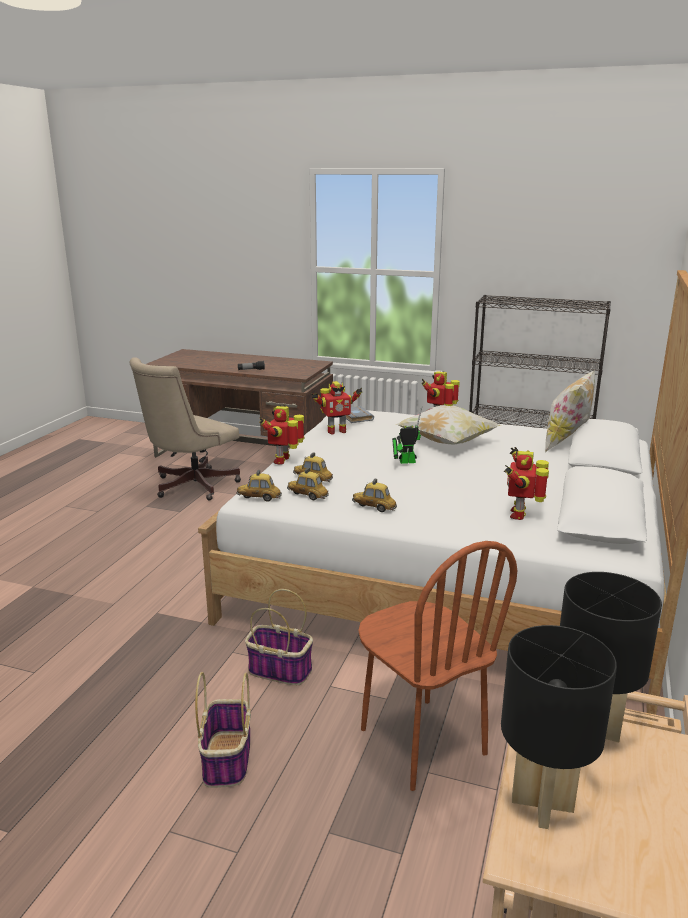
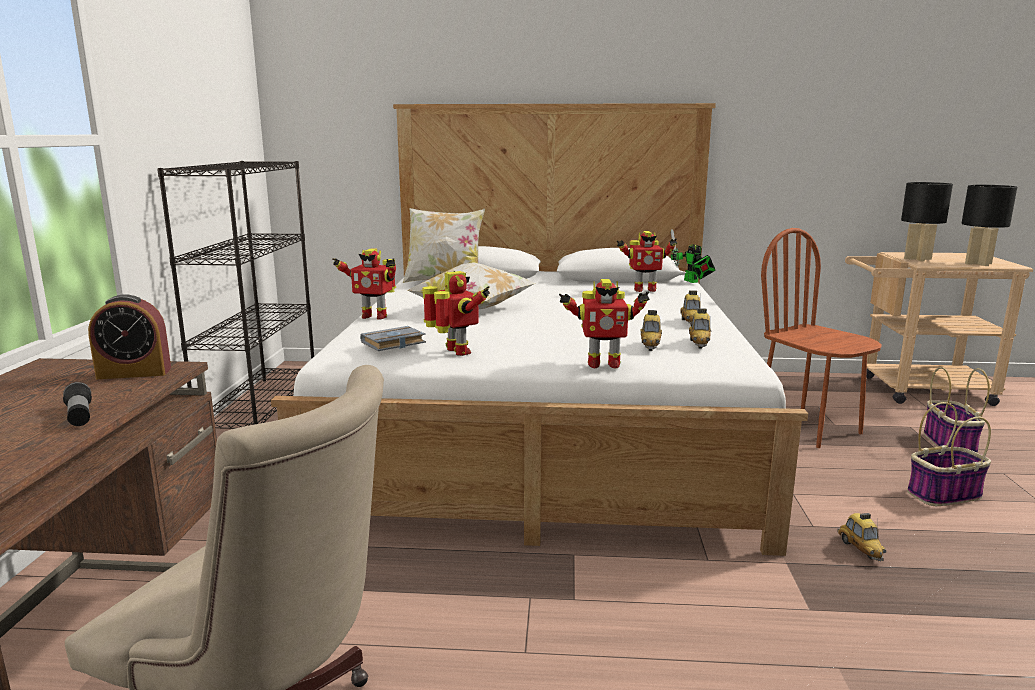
camera: 105 degrees left, 5 degrees down
toy car [236,470,282,502] -> toy car moved to [837,513,887,561]
basket [245,589,313,685] -> basket moved to [924,367,990,453]
brown chair [358,541,517,791] -> brown chair turned 75 degrees counterclockwise [761,228,882,448]
toy robot [392,406,422,464] -> toy robot moved to [671,229,715,283]
none -> alarm clock [88,294,171,379]

